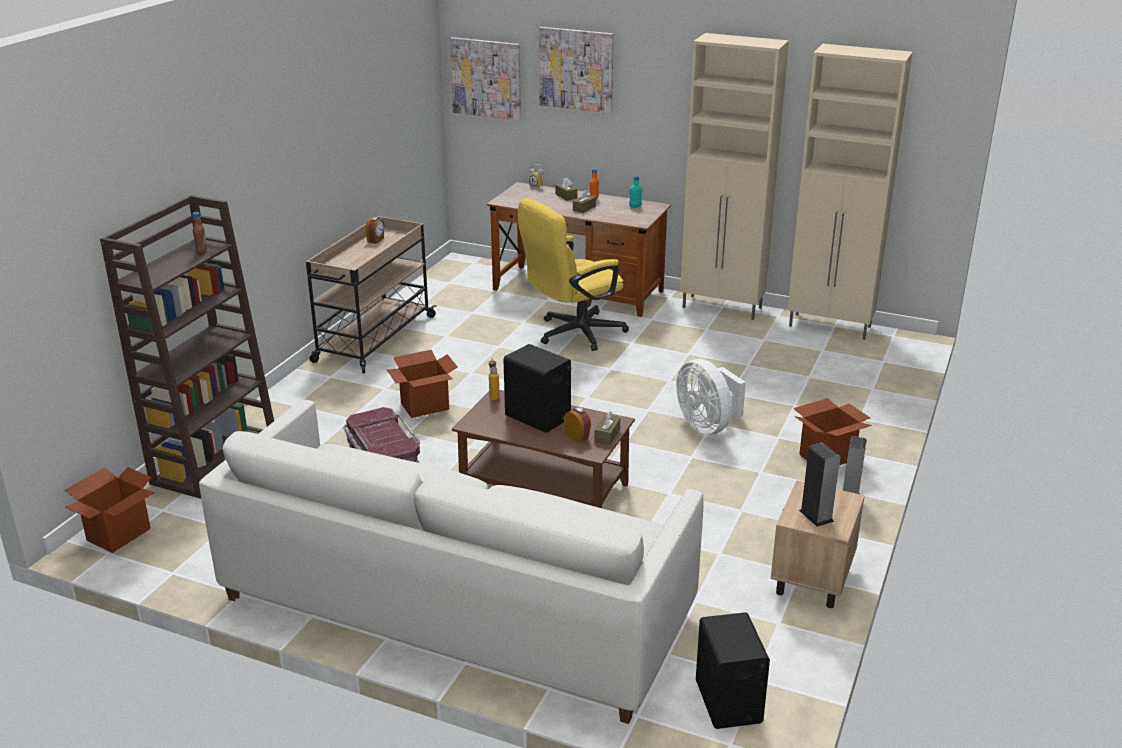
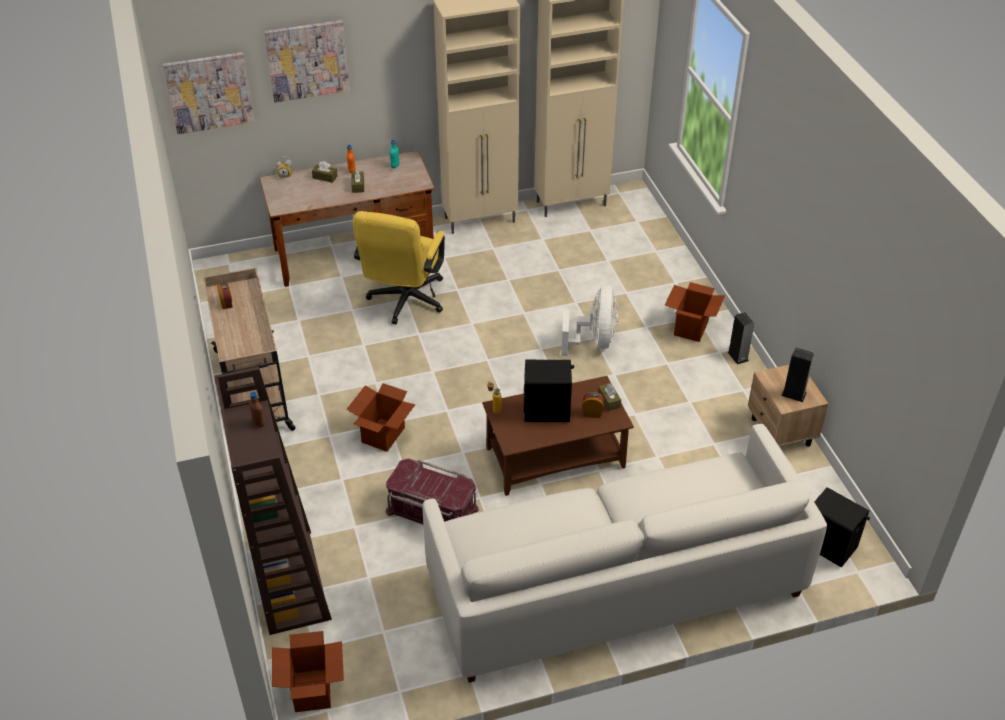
camera: 40 degrees left, 15 degrees up
white fan [676,359,746,435] -> white fan turned 105 degrees counterclockwise [561,285,618,356]

